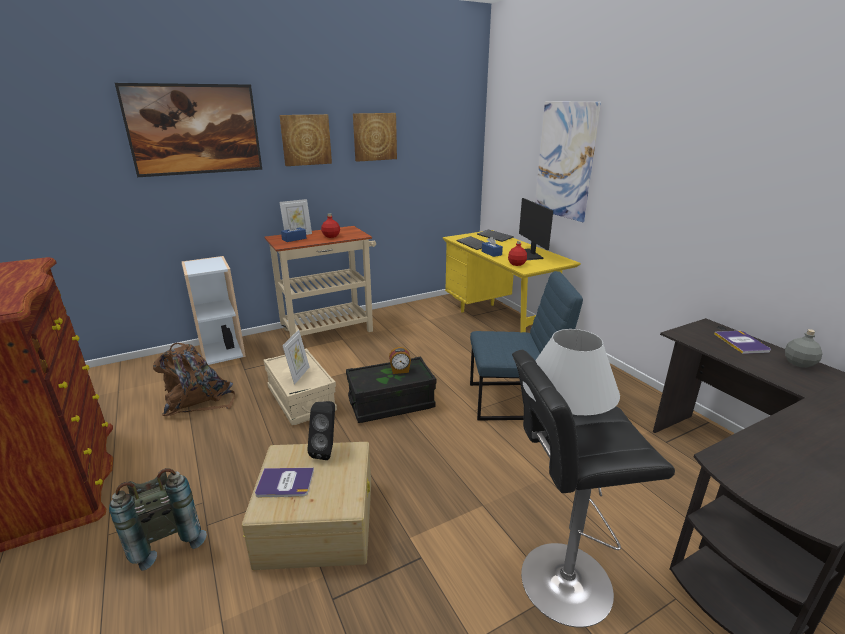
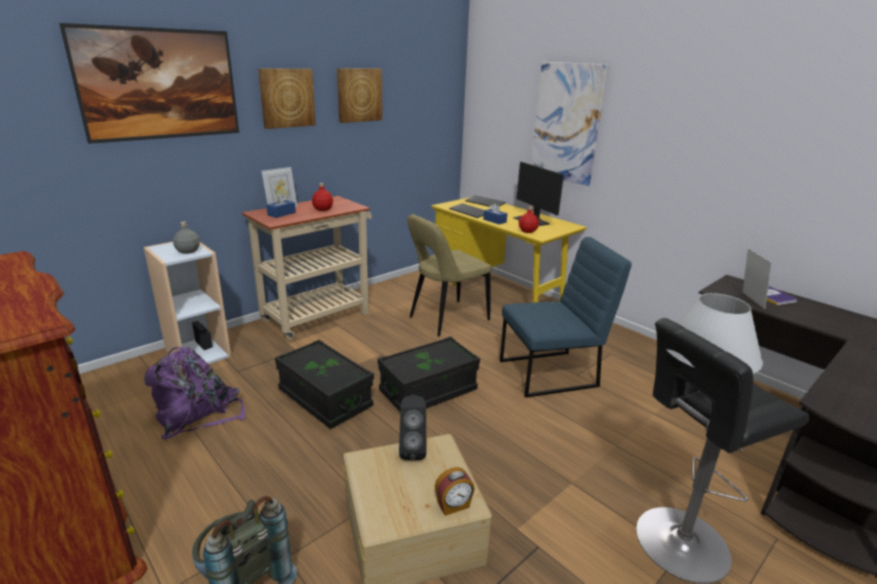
camera: 15 degrees left, 0 degrees up
brown backpack [153,343,235,416] -> purple backpack [144,347,245,439]
book [255,468,314,497] -> none
beige storage box [264,348,337,425] -> black storage box [275,340,374,429]
picture frame [282,330,310,385] -> picture frame moved to [743,248,772,309]
alarm clock [389,347,411,374] -> alarm clock moved to [435,467,475,516]
grey bottle [785,329,823,368] -> grey bottle moved to [173,222,200,254]
none -> beige chair [407,214,491,336]

